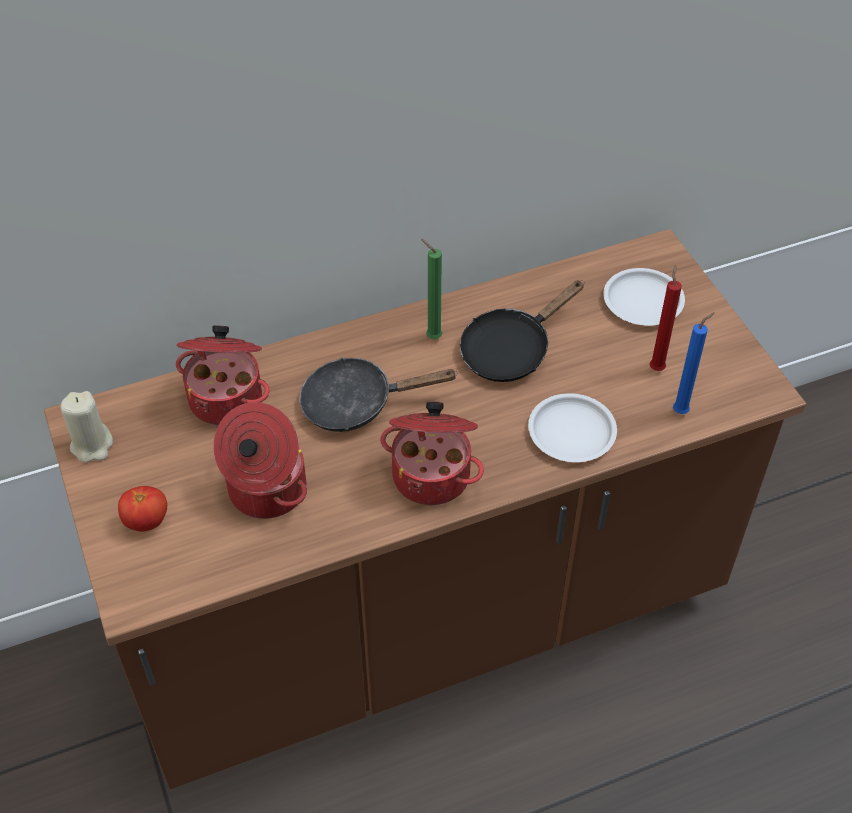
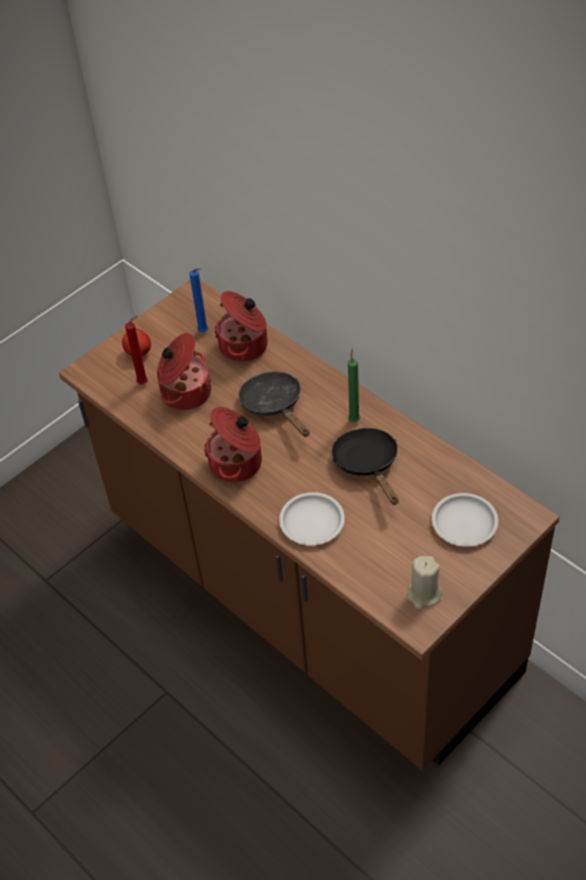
camera: 70 degrees right, 0 degrees up
beige candle [61,391,113,462] -> beige candle moved to [407,556,442,609]
black frying pan [460,280,585,382] -> black frying pan turned 45 degrees clockwise [332,428,399,505]
red candle [650,265,682,371] -> red candle moved to [125,315,148,384]
blue candle [673,312,715,414] -> blue candle moved to [189,268,208,332]

